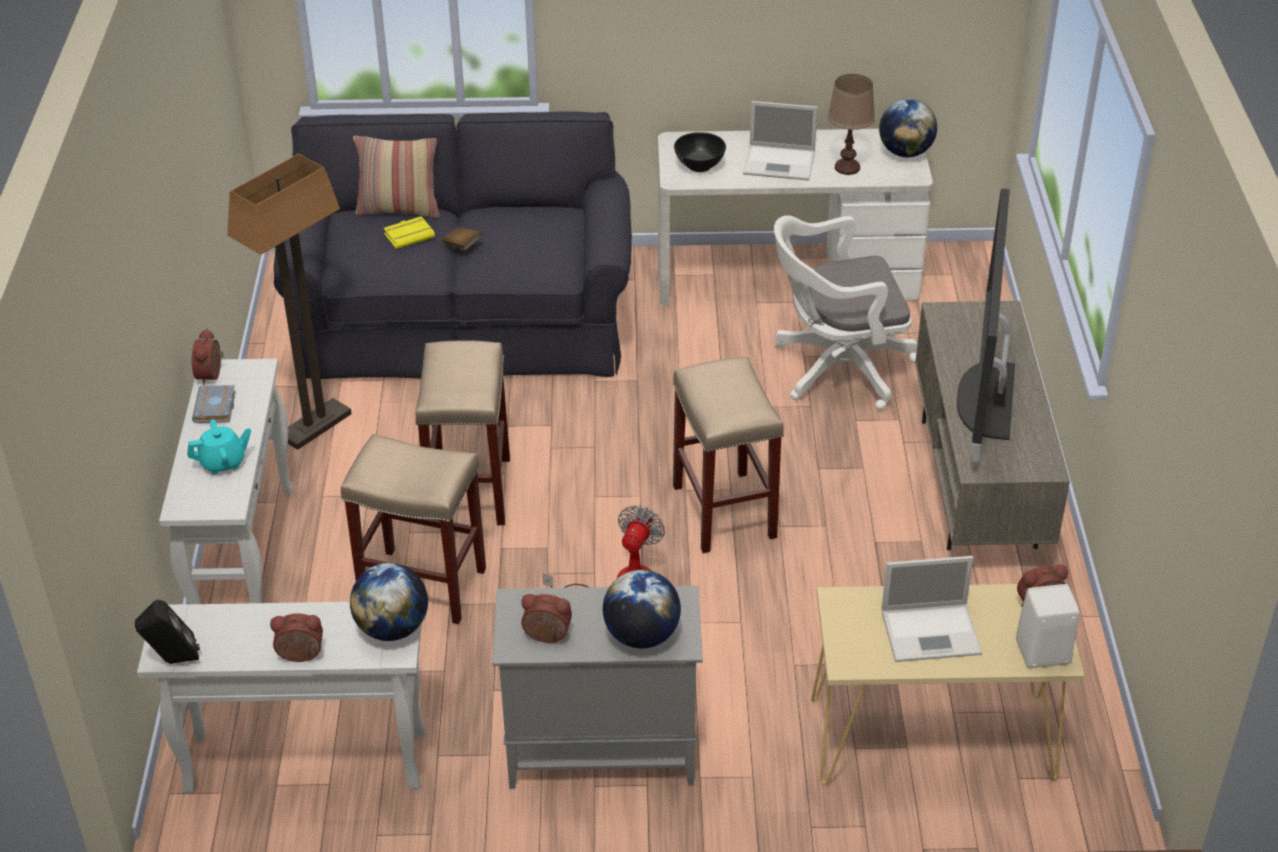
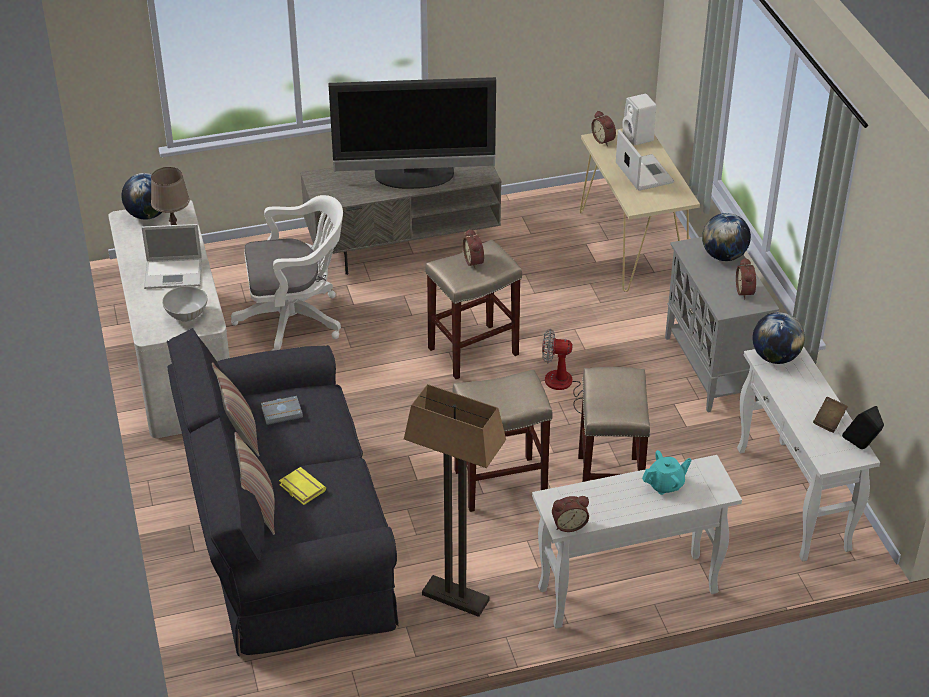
camera: 105 degrees left, 0 degrees up
turquoise teapot [187,419,251,474] -> turquoise teapot turned 105 degrees clockwise [642,450,692,495]
grey book [192,385,236,423] -> grey book moved to [261,396,303,425]
alarm clock [270,613,323,662] -> alarm clock moved to [463,229,484,269]
brown book [442,227,482,250] -> brown book moved to [813,397,848,433]
black bowl [674,132,726,172] -> white bowl [162,286,207,322]
laptop [743,101,818,181] -> laptop turned 90 degrees clockwise [142,224,202,289]
white office chair [774,215,917,410] -> white office chair turned 75 degrees counterclockwise [231,195,343,351]
none -> pillow [212,362,260,457]

